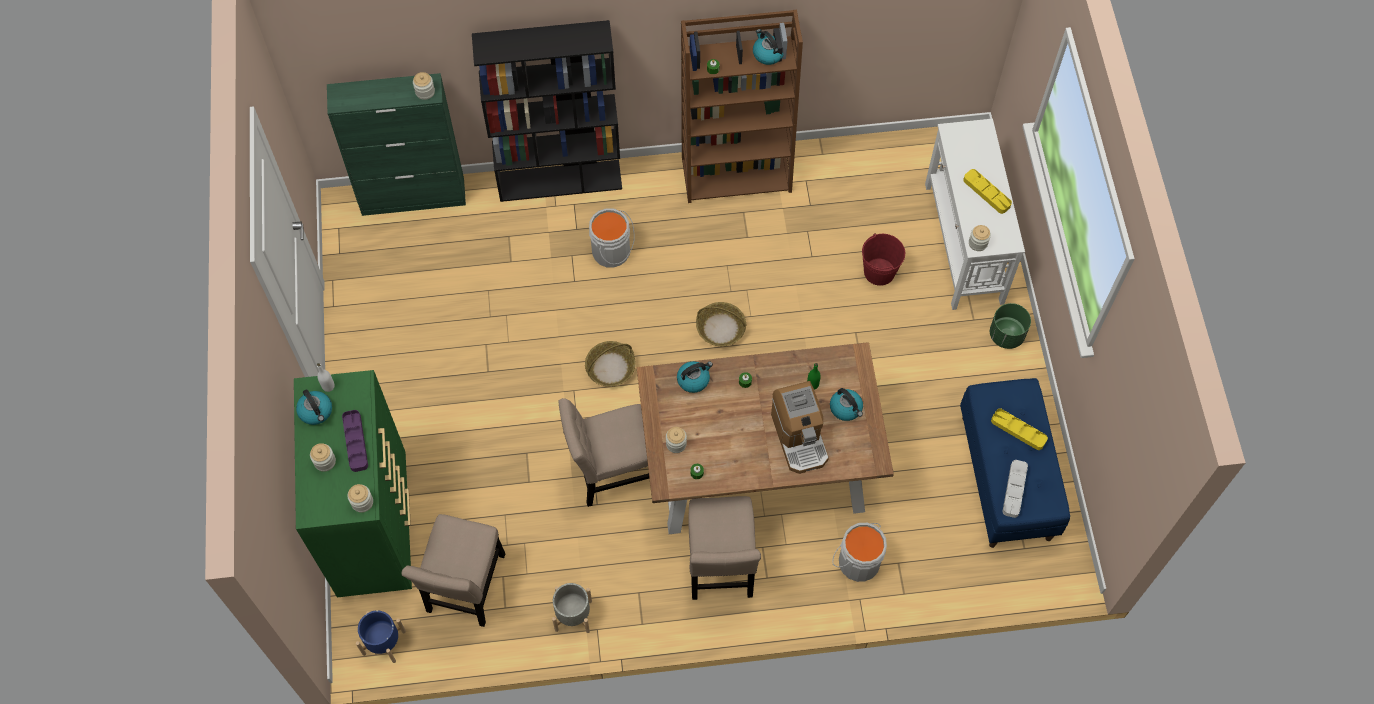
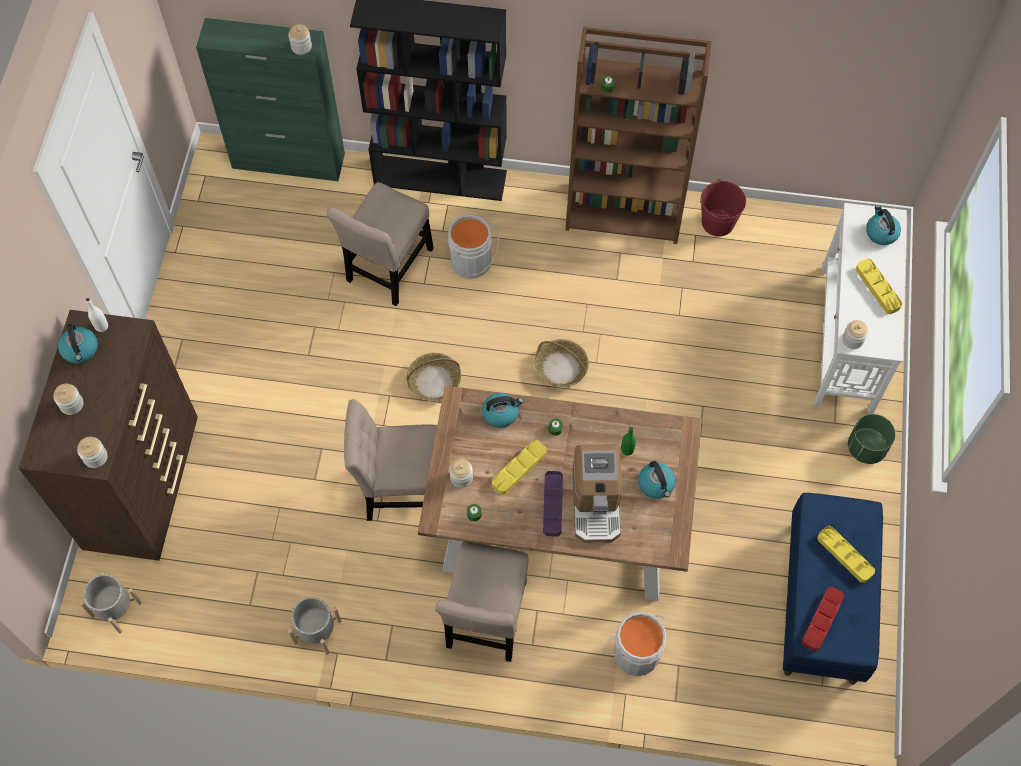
camera: 15 degrees right, 0 degrees up
green dresser [294,370,412,597] -> brown dresser [19,310,198,561]
purple tray [342,410,368,472] -> purple tray moved to [543,471,563,537]
blue planter [356,610,406,663] -> grey planter [80,573,142,633]
beige chair [402,514,505,627] -> beige chair moved to [326,182,434,306]
kettle [753,29,784,65] -> kettle moved to [866,205,901,245]
red bucket [862,233,905,286] -> red bucket moved to [700,179,746,237]
grey tray [1002,460,1028,518] -> red tray [802,587,844,651]
none -> yellow tray [492,440,546,495]

